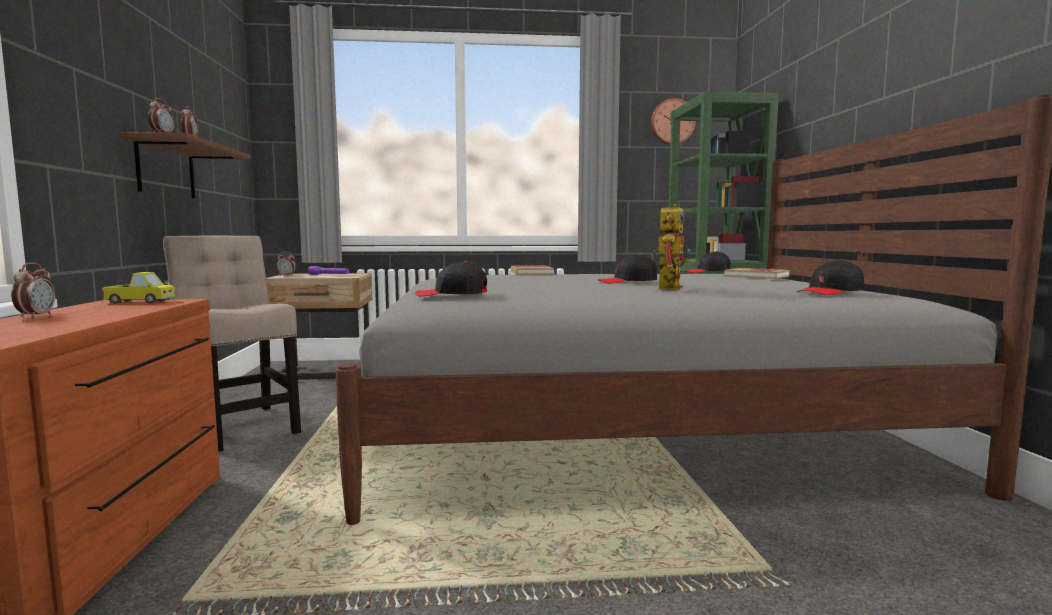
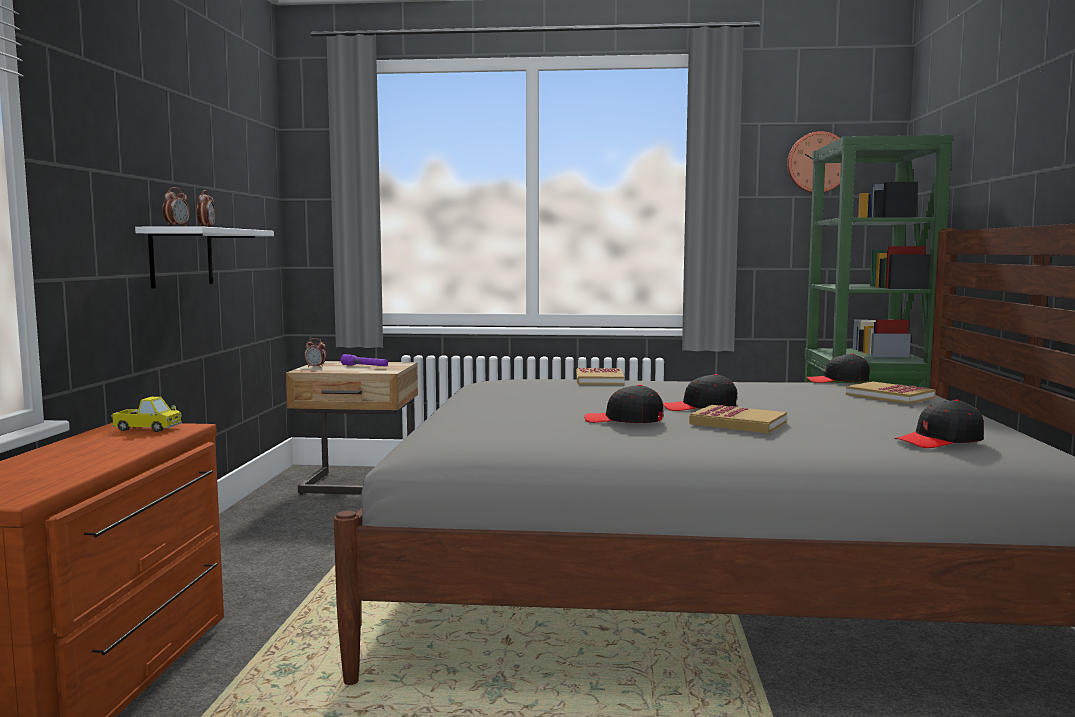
camera: 10 degrees right, 0 degrees up
alarm clock [11,262,56,318] -> none
brown shelf [121,132,250,199] -> white shelf [135,226,274,288]
beige chair [163,236,301,452] -> none
black cap [415,261,487,296] -> black cap moved to [584,385,663,423]
toy robot [652,204,691,290] -> book [689,405,787,433]

